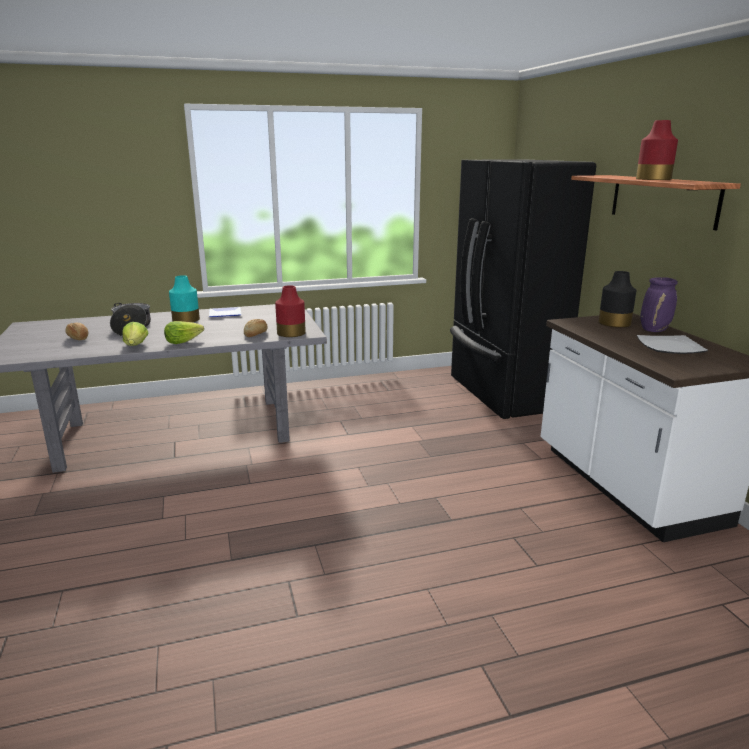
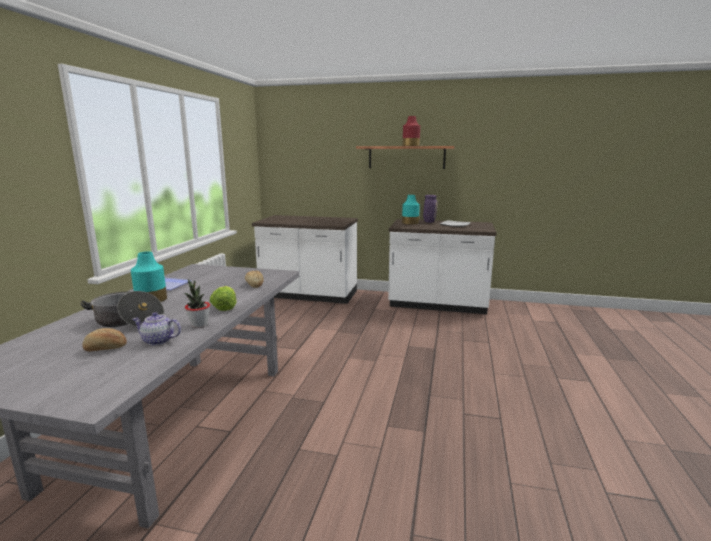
camera: 60 degrees left, 5 degrees down
lettuce [122,322,149,346] -> potted plant [184,279,210,328]
red vase [275,285,306,337] -> none
black fridge [450,159,596,419] -> white counter [252,215,358,304]
black vase [598,271,637,327] -> turquoise vase [402,195,420,225]
none -> teapot [132,312,181,345]

